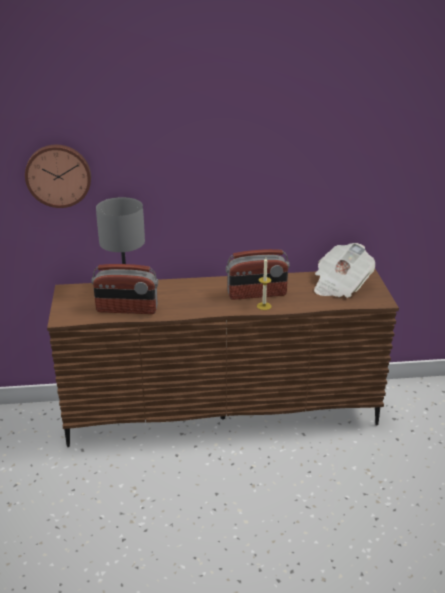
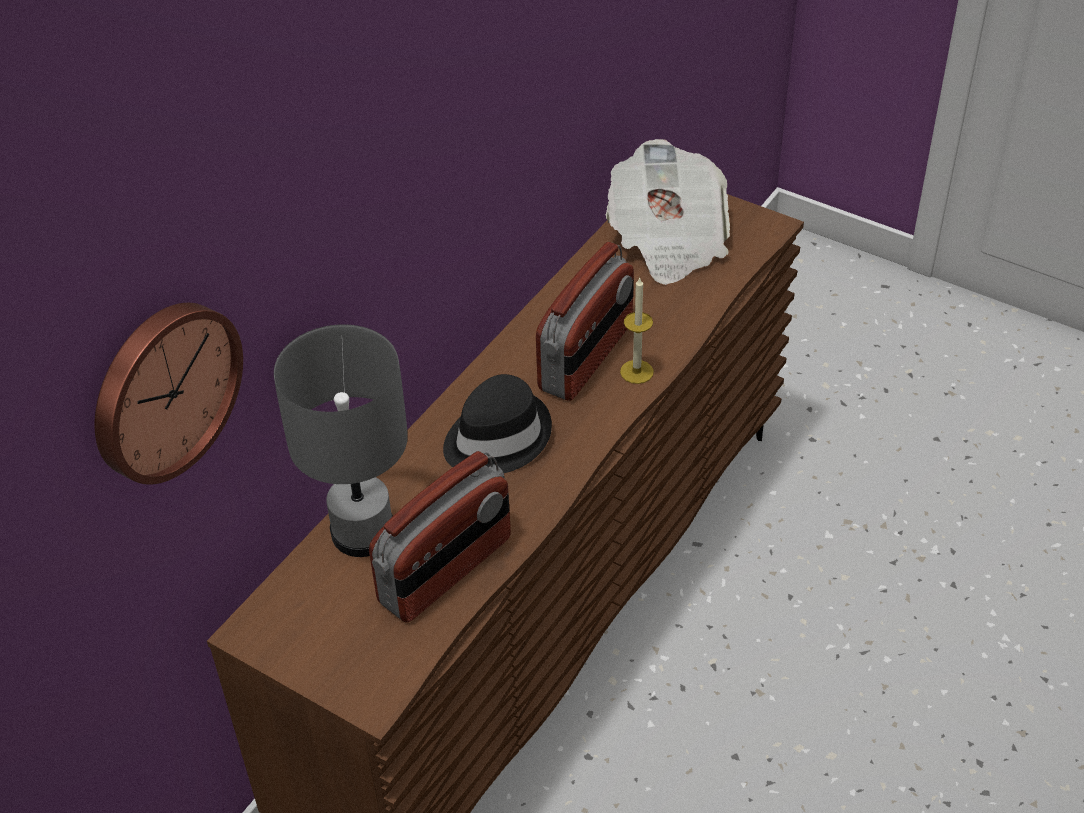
camera: 50 degrees left, 15 degrees up
none -> black hat [443,374,552,473]

